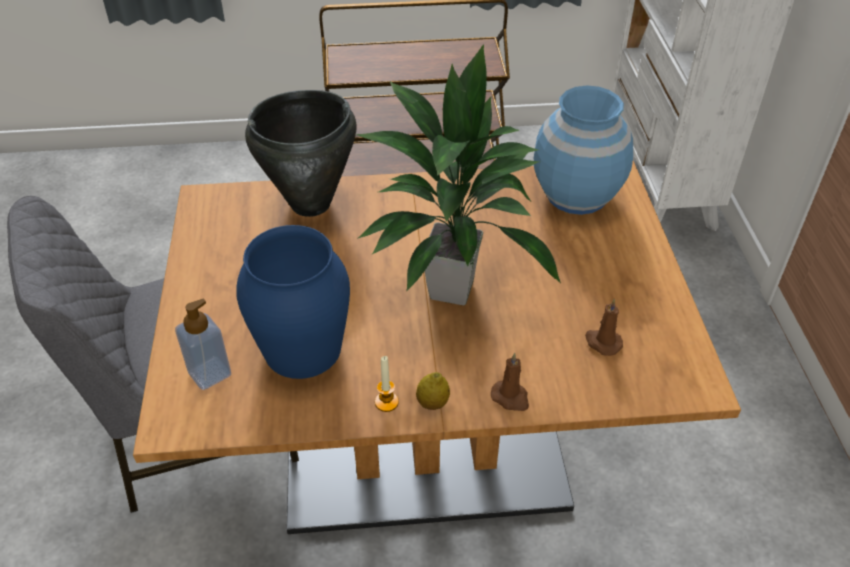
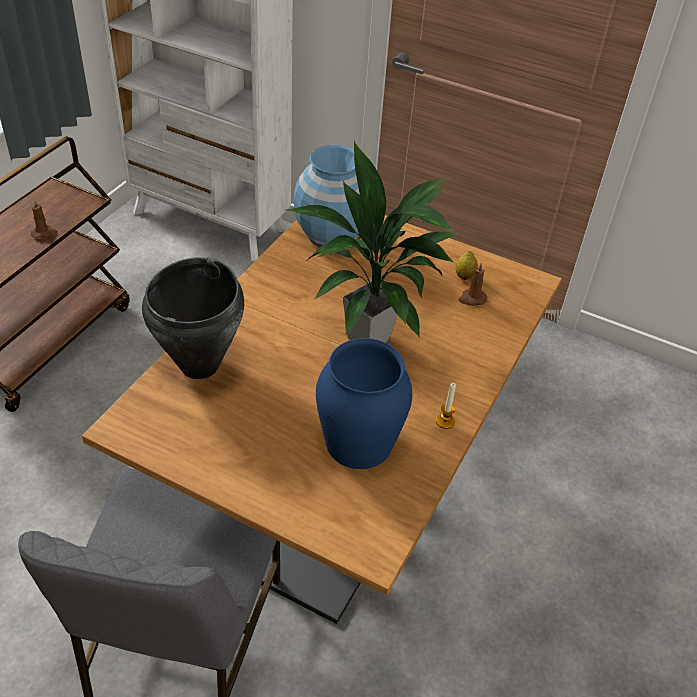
camera: 60 degrees left, 0 degrees up
soap dispenser [175,299,231,390] -> none
lemon [416,372,450,410] -> lemon moved to [456,251,478,280]
brown candle [491,353,529,411] -> brown candle moved to [31,200,57,239]

